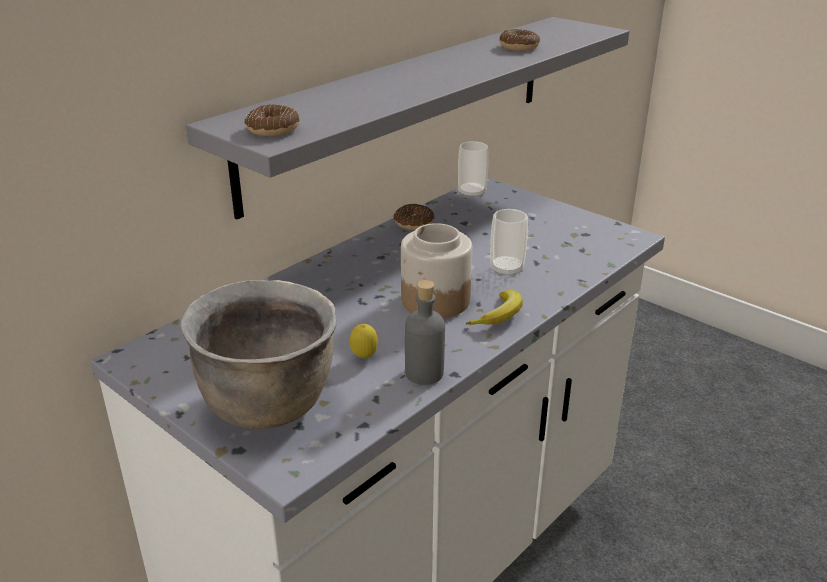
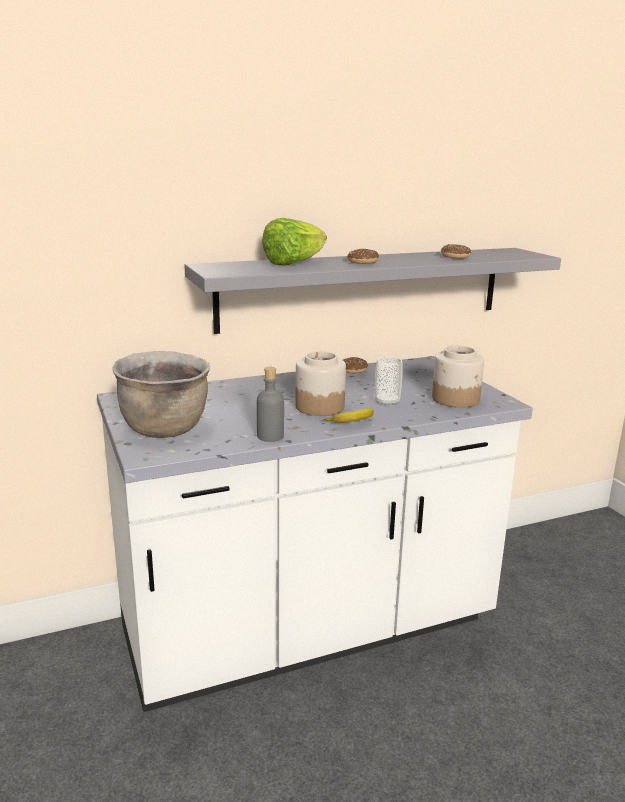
camera: 25 degrees right, 10 degrees down
donut [245,104,299,136] -> donut moved to [347,249,379,264]
lemon [350,324,378,359] -> none
cup [458,141,489,199] -> none
none -> lettuce [262,218,327,265]
none -> jar [432,346,484,408]

